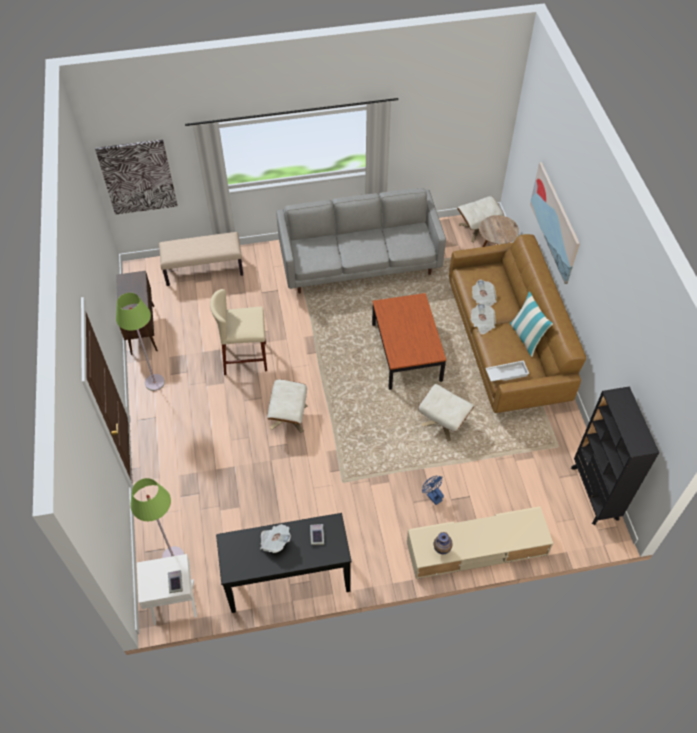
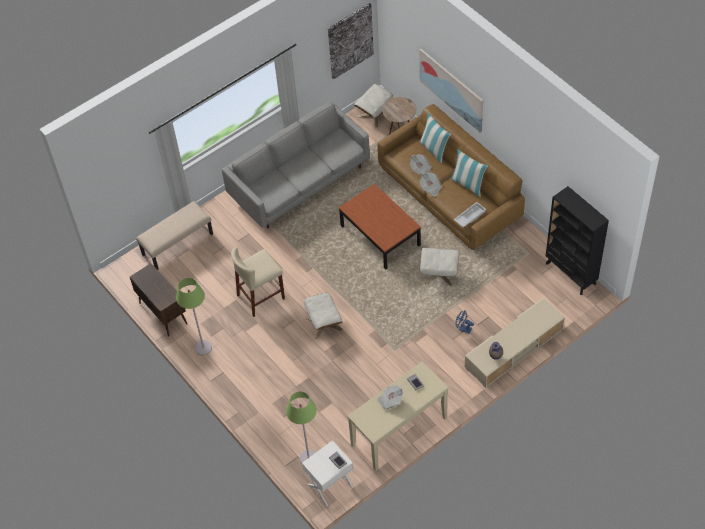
camera: 25 degrees left, 0 degrees up
picture [95,139,178,215] -> picture moved to [328,3,374,80]
black console table [216,513,351,613] -> beige console table [347,361,449,472]
none -> pillow [419,113,451,163]

